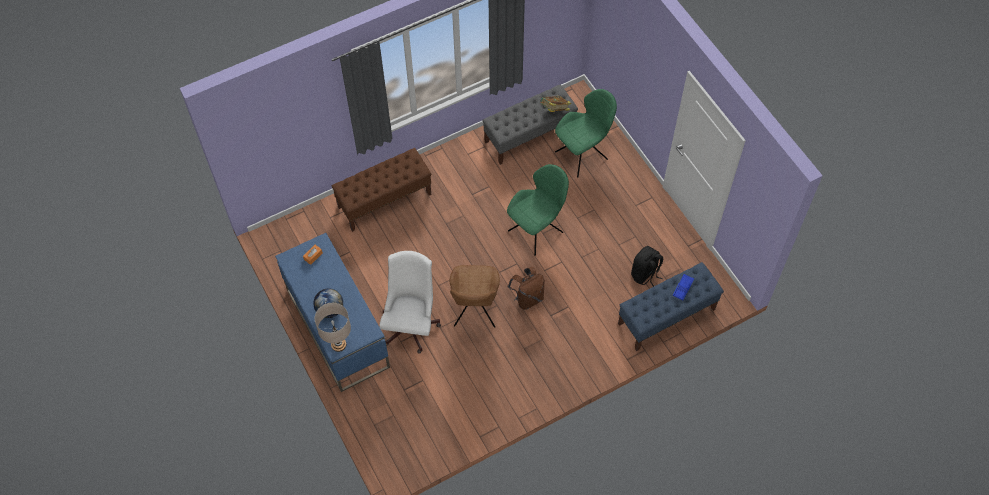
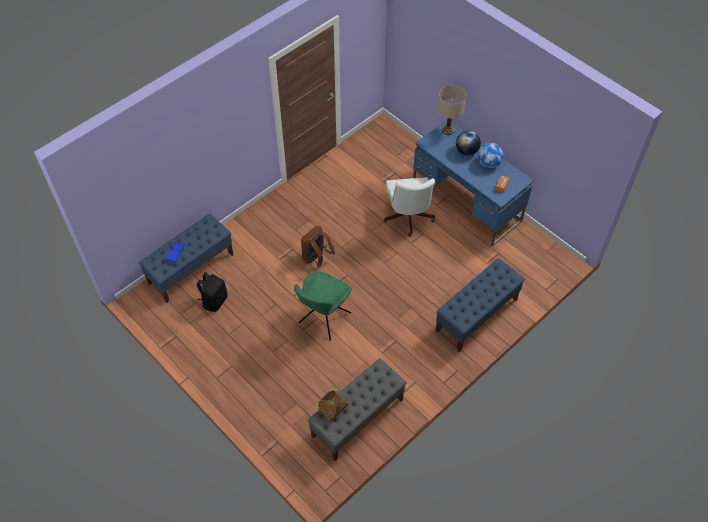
camera: 165 degrees right, 5 degrees down
brown bench [332,148,431,232] -> blue bench [435,258,525,352]
brown chair [450,265,500,328] -> none
green chair [555,89,617,178] -> none
none -> globe [478,143,504,168]

